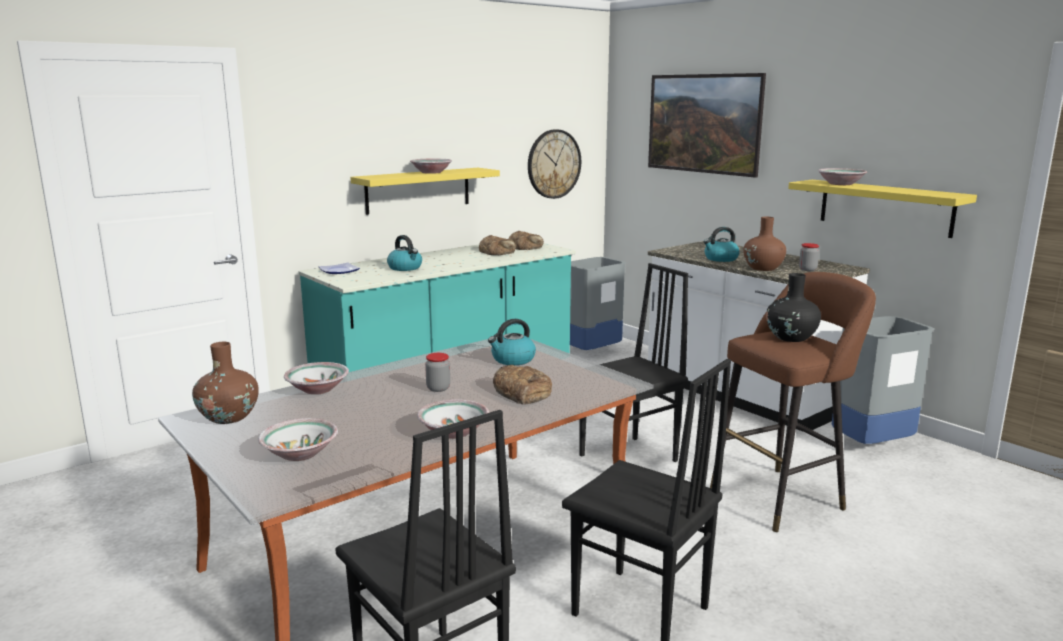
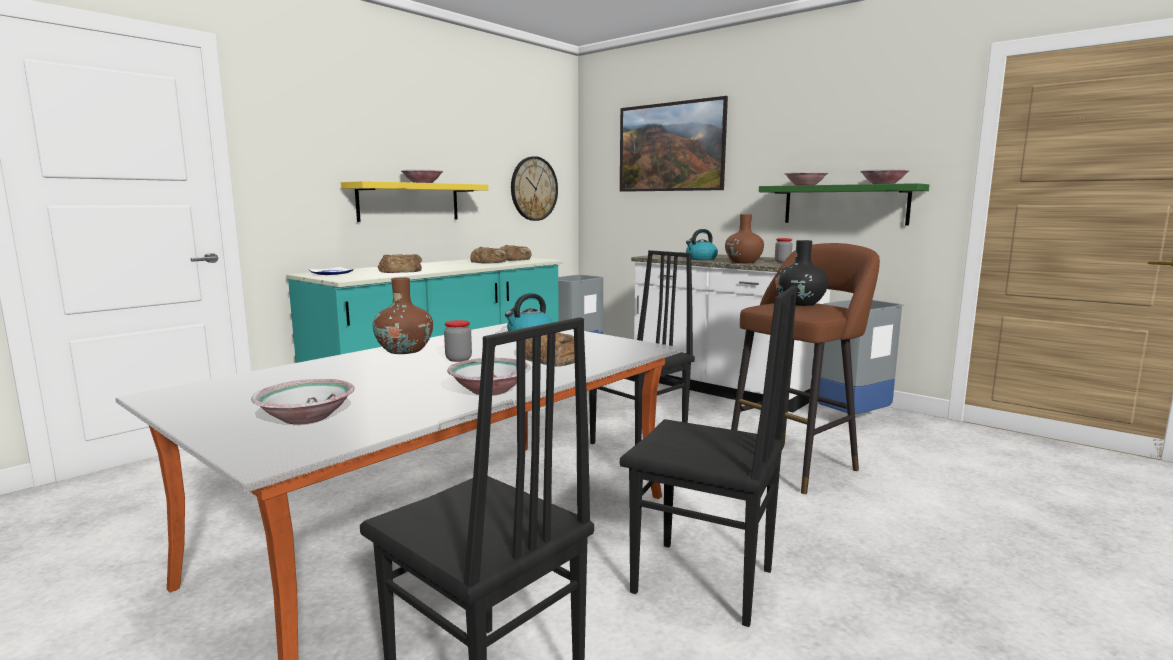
camera: 10 degrees left, 5 degrees down
brown vase [192,342,259,424] -> brown vase moved to [373,277,433,354]
bowl [284,362,349,394] -> bowl moved to [860,169,910,184]
kettle [387,235,422,271] -> bread [378,254,422,273]
yellow shelf [788,180,977,238] -> green shelf [759,183,929,225]

